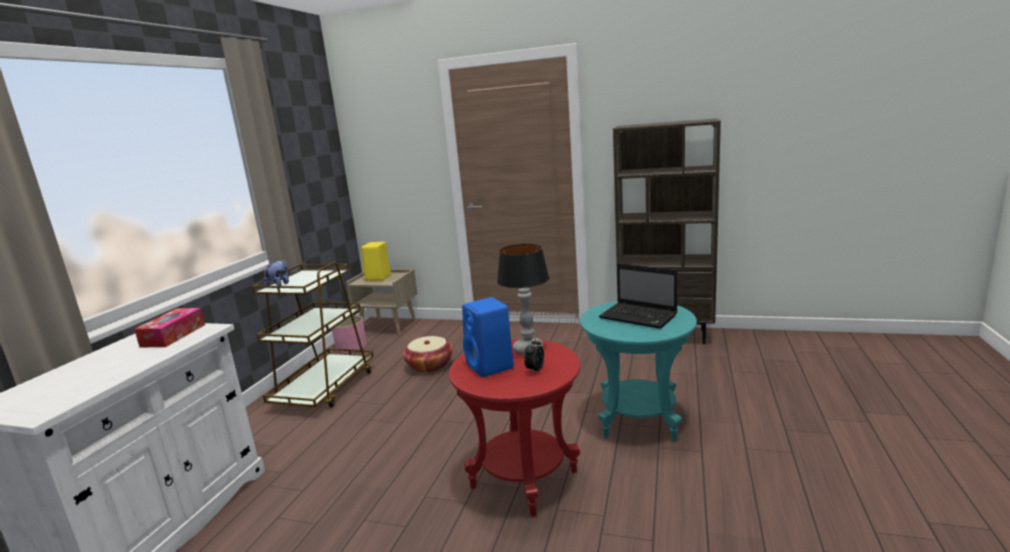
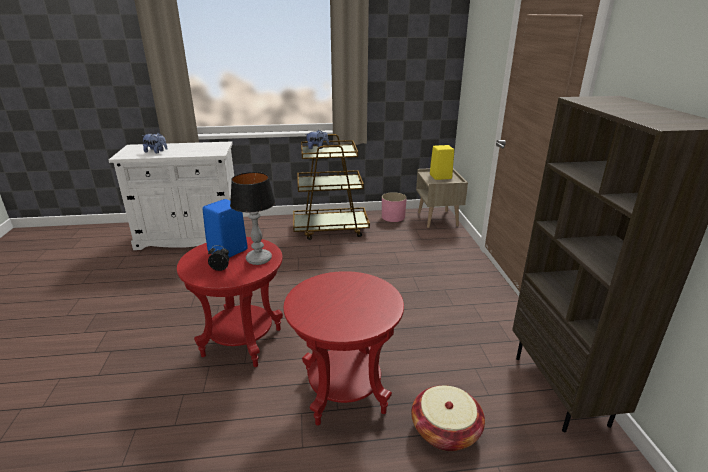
camera: 65 degrees right, 10 degrees up
tissue box [134,308,205,347] -> none
basket [403,336,453,373] -> basket moved to [411,385,485,451]
turquoise side table [580,301,697,441] -> red side table [283,271,404,425]
laptop [599,264,677,329] -> none
none -> plush toy [142,132,167,153]

